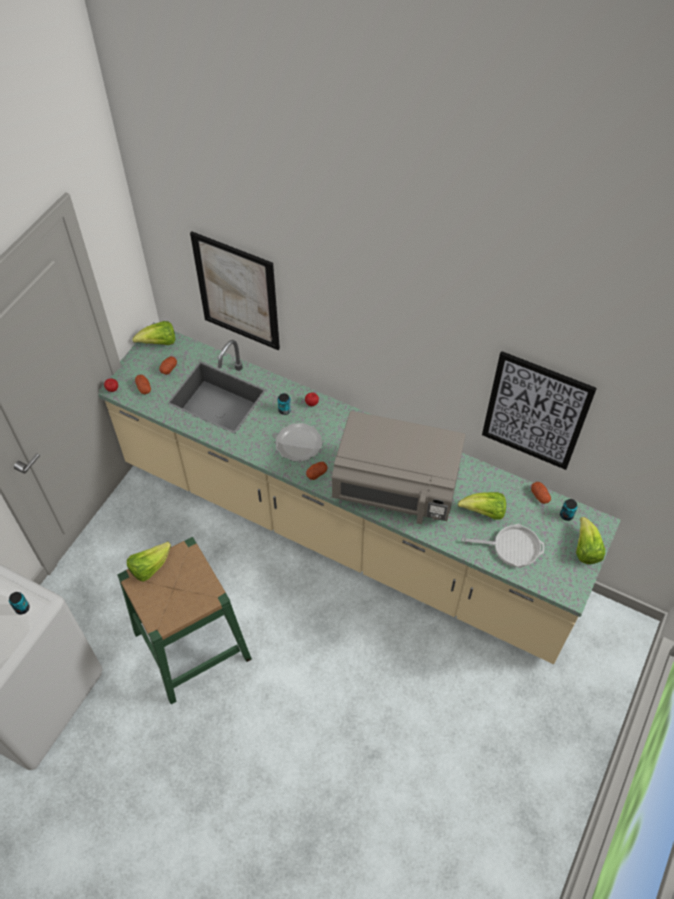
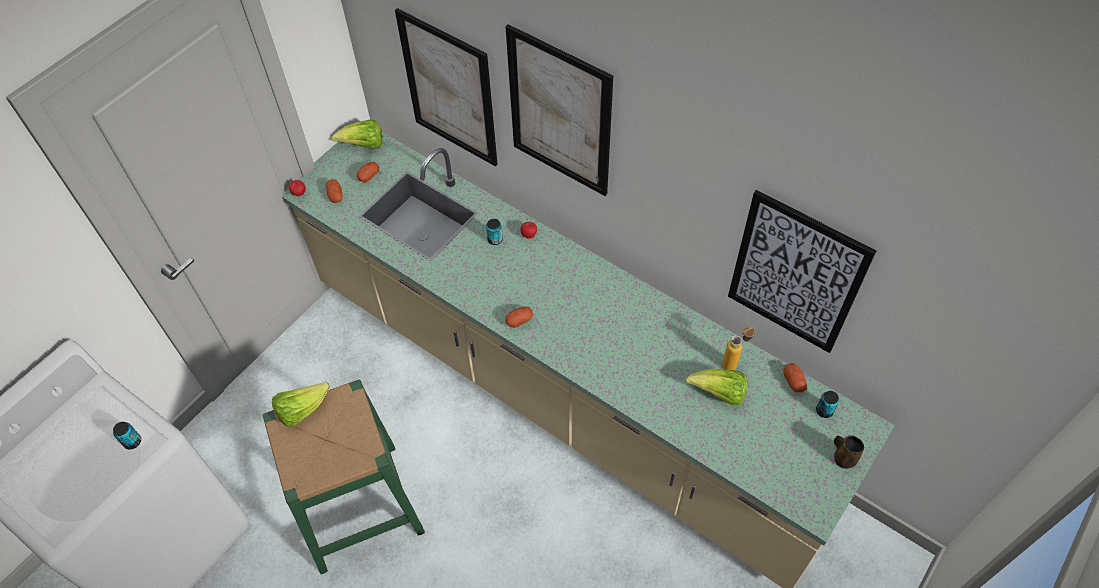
camera: 10 degrees right, 0 degrees up
plate [276,423,322,462] -> none
grey microwave [332,411,465,524] -> none
frying pan [462,524,544,567] -> none
lettuce [576,517,605,564] -> brown mug [834,435,864,469]
none -> picture [505,24,613,196]
none -> bottle [722,327,755,370]

